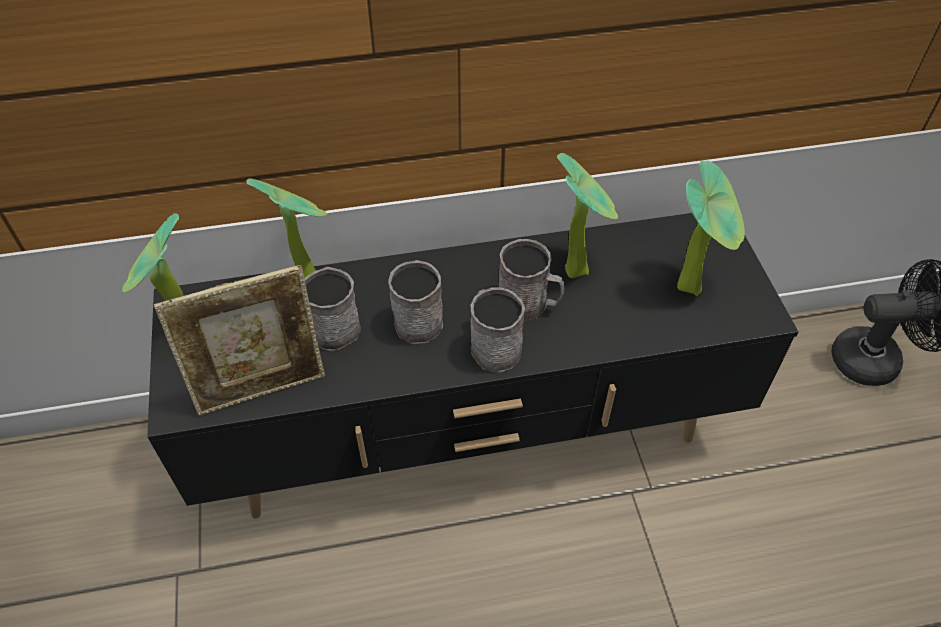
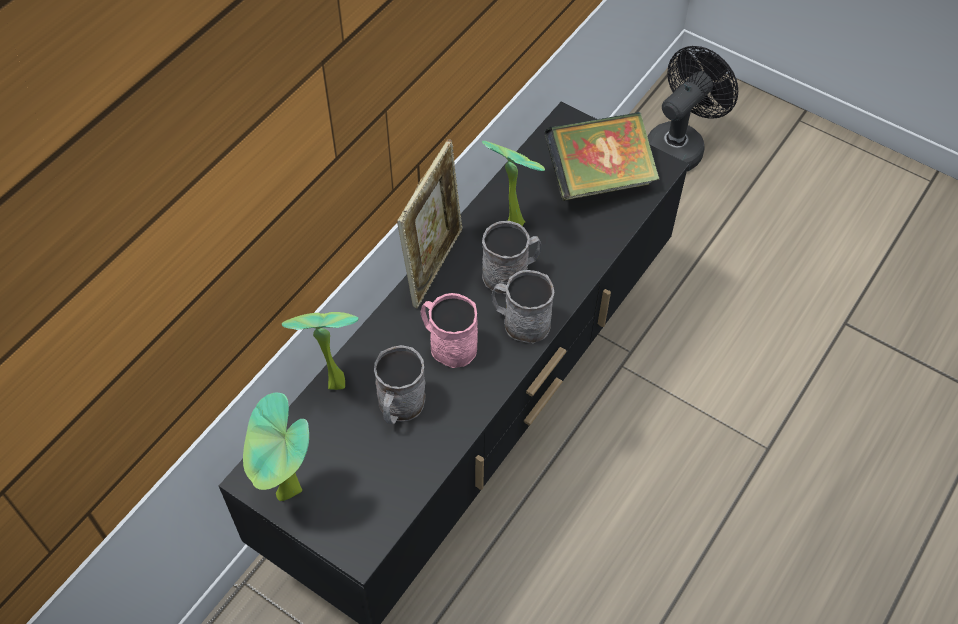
camera: 45 degrees left, 5 degrees up
picture frame [154,265,325,415] -> picture frame moved to [397,139,463,308]
grey mug [388,260,443,344] -> pink mug [421,293,478,368]
potted plant [677,161,745,296] -> book [544,112,659,201]

